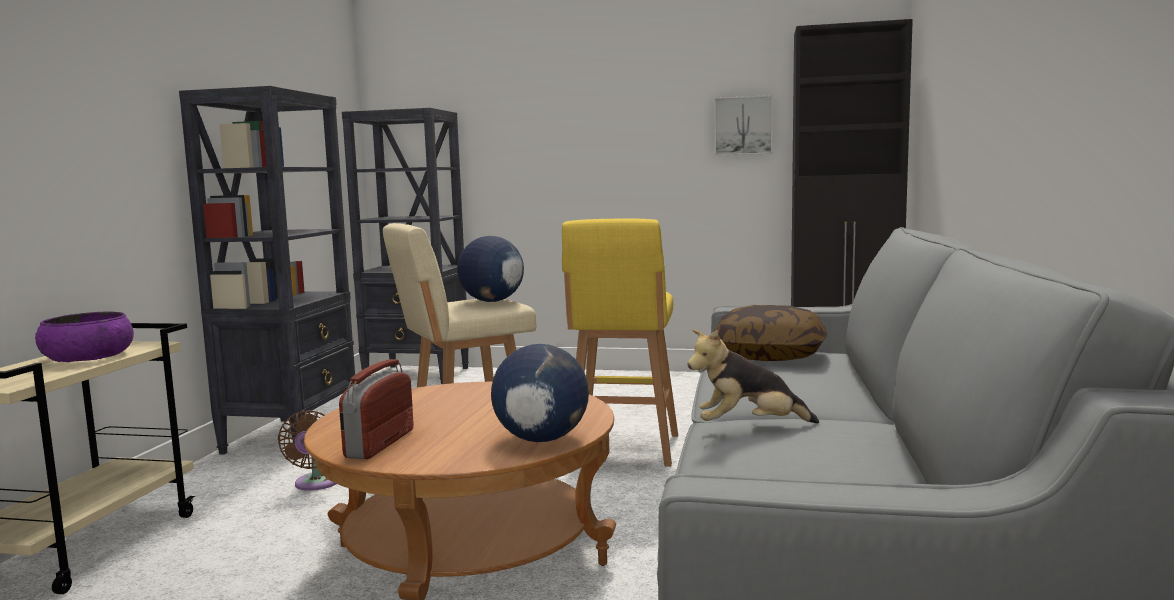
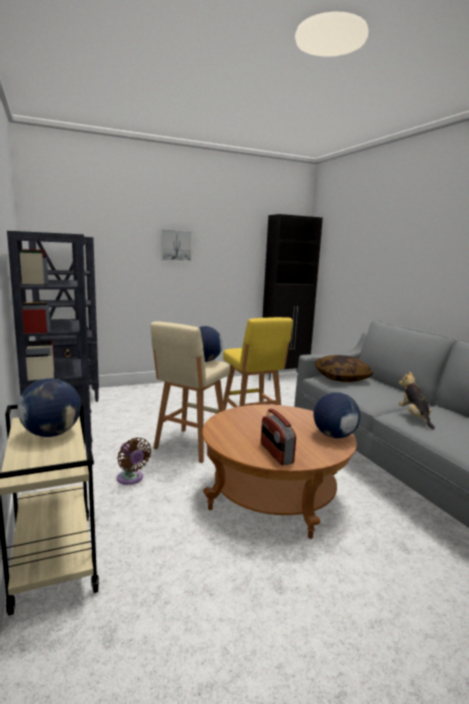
camera: 35 degrees left, 5 degrees up
purple bowl [35,312,134,362] -> globe [17,378,81,437]
plush toy [687,329,819,423] -> plush toy turned 120 degrees clockwise [399,371,435,430]
picture [715,95,773,156] -> picture moved to [162,229,192,261]

